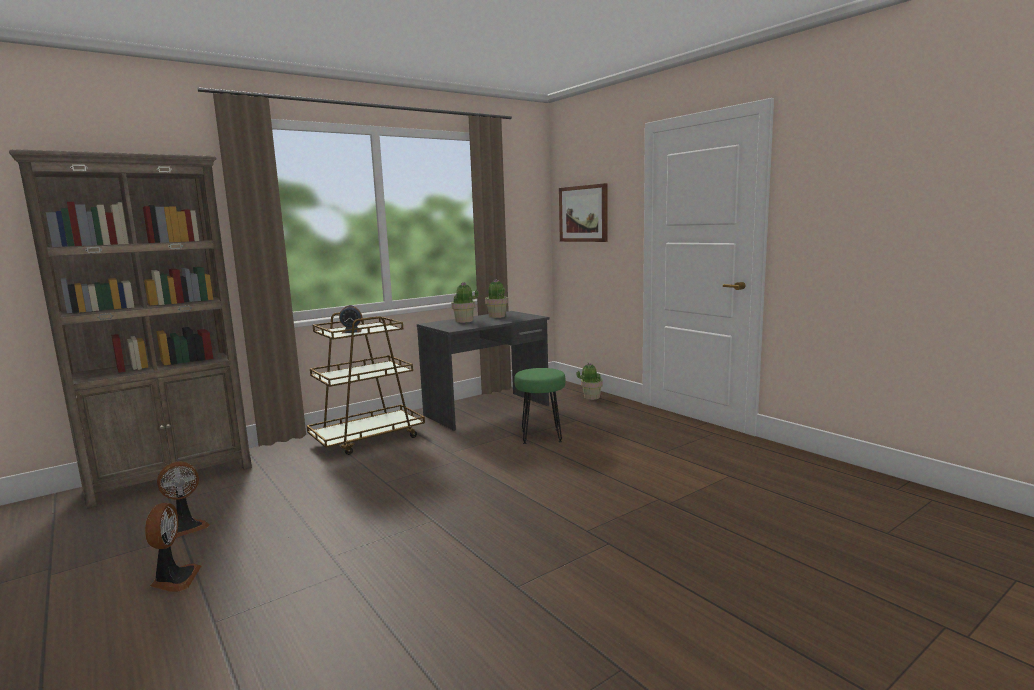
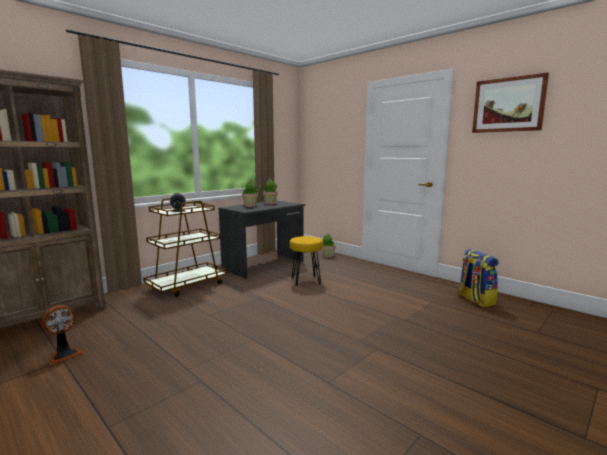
camera: 10 degrees left, 0 degrees up
fan [145,503,201,592] -> none
green stool [514,368,565,444] -> yellow stool [289,236,323,286]
picture [559,183,608,242] -> picture moved to [472,73,549,133]
none -> backpack [458,249,499,307]

